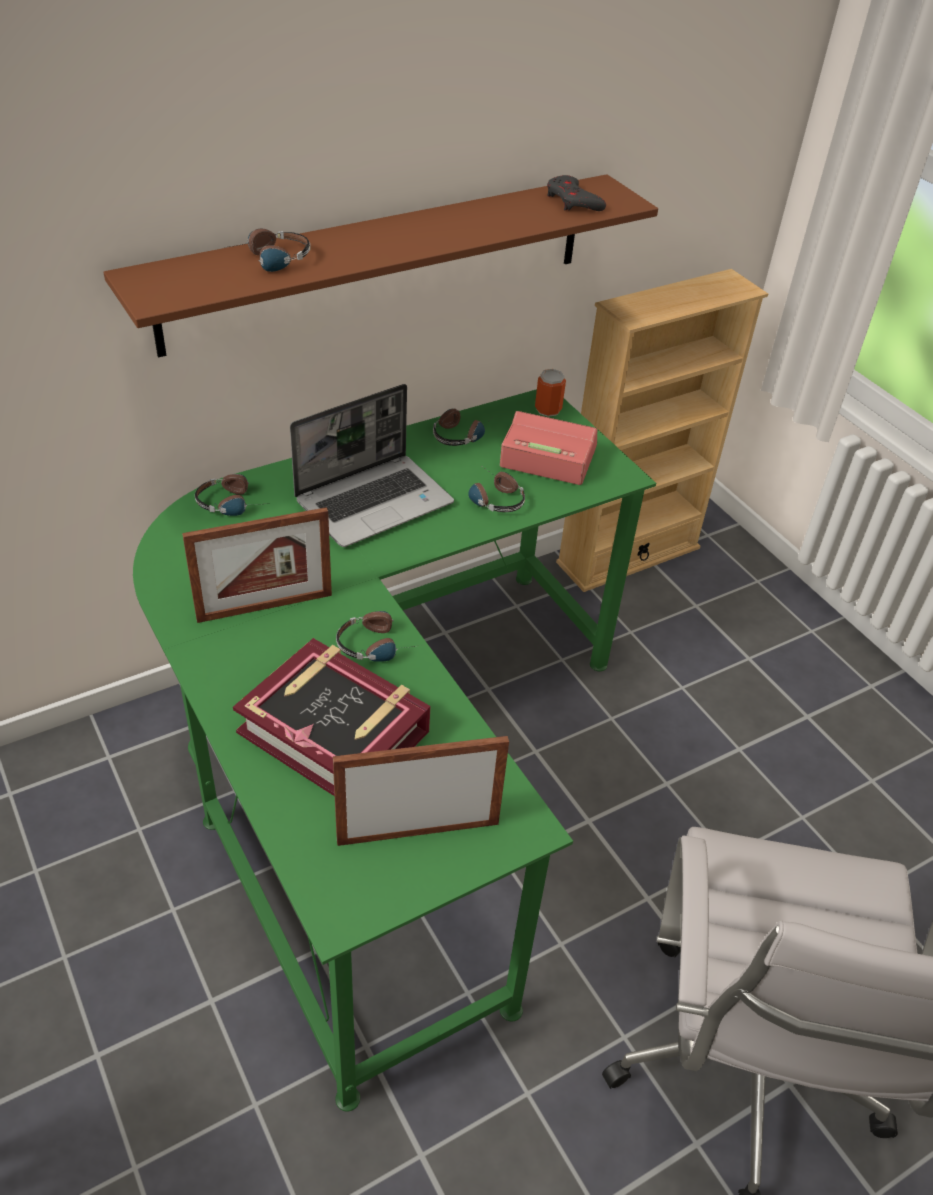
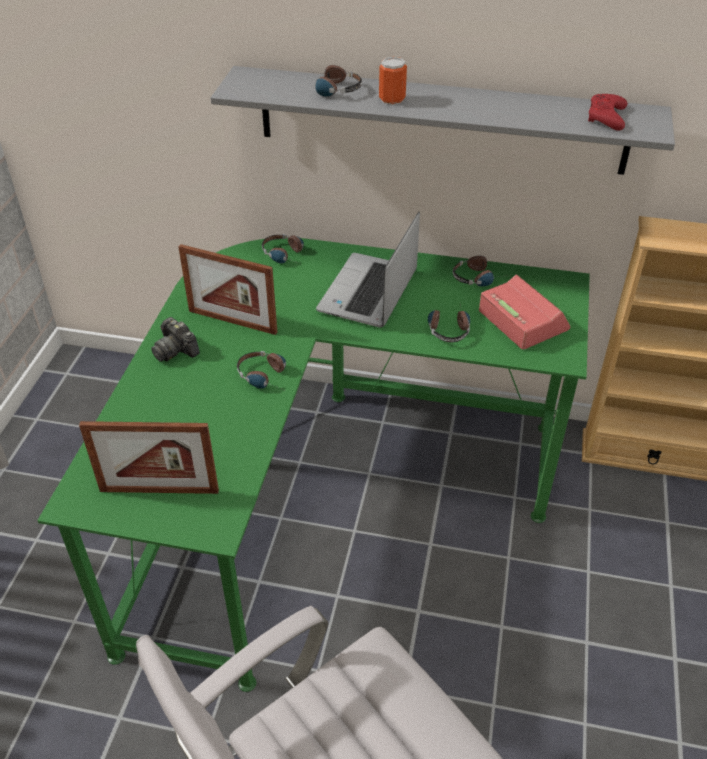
camera: 45 degrees right, 0 degrees up
brown shelf [104,174,658,357] -> grey shelf [211,66,675,175]
book [233,638,431,796] -> none
laptop [290,384,454,547] -> laptop turned 105 degrees clockwise [316,212,420,328]
picture frame [333,736,509,846] -> picture frame turned 150 degrees clockwise [79,421,219,494]
can [535,369,566,417] -> can moved to [379,57,407,105]
grey game controller [547,175,606,211] -> red game controller [588,94,627,131]
none -> camera [151,317,200,362]

